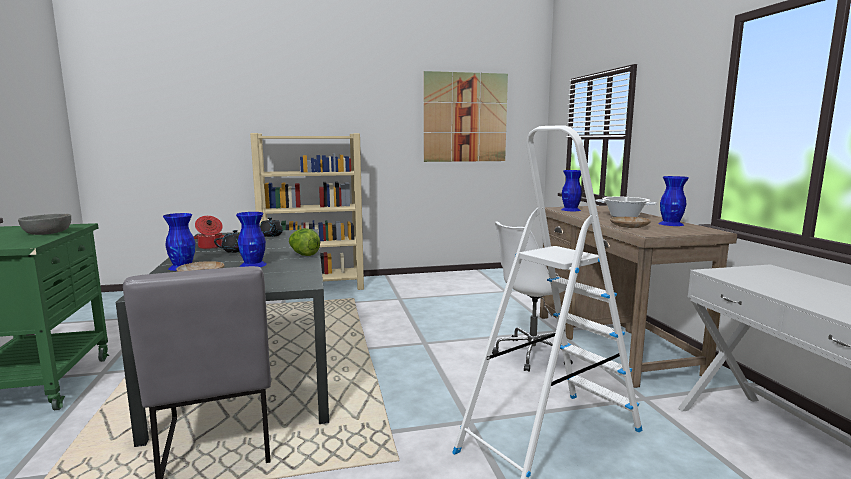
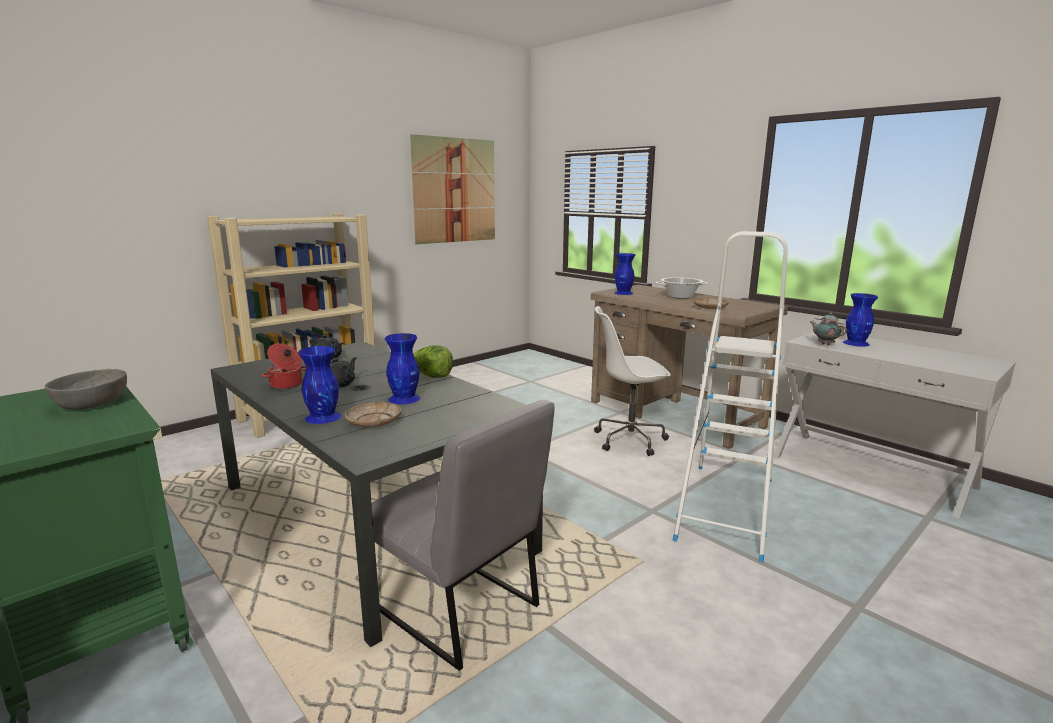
camera: 30 degrees left, 5 degrees up
white office chair [492,221,573,372] -> white office chair turned 60 degrees clockwise [594,306,671,456]
blue vase [658,176,689,226] -> blue vase moved to [843,293,878,347]
none -> teapot [810,312,847,345]

